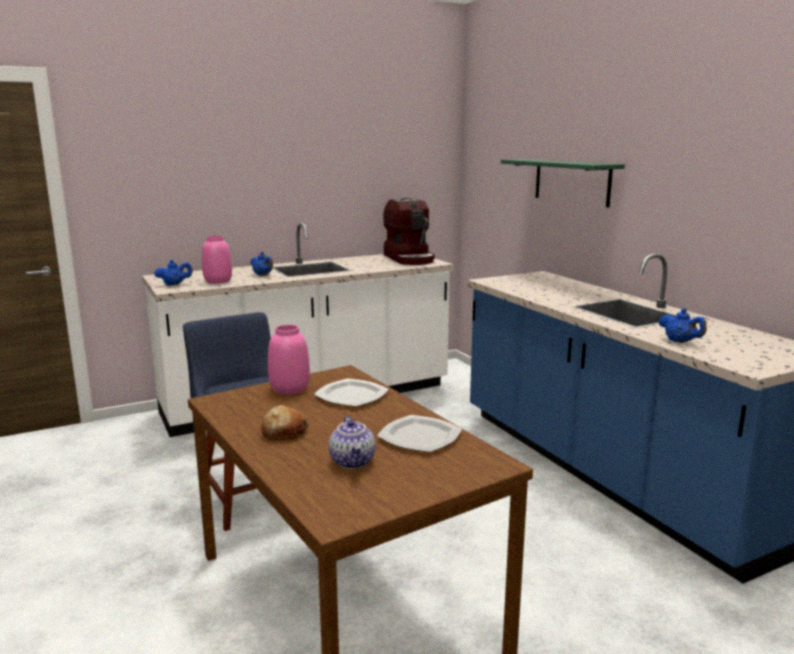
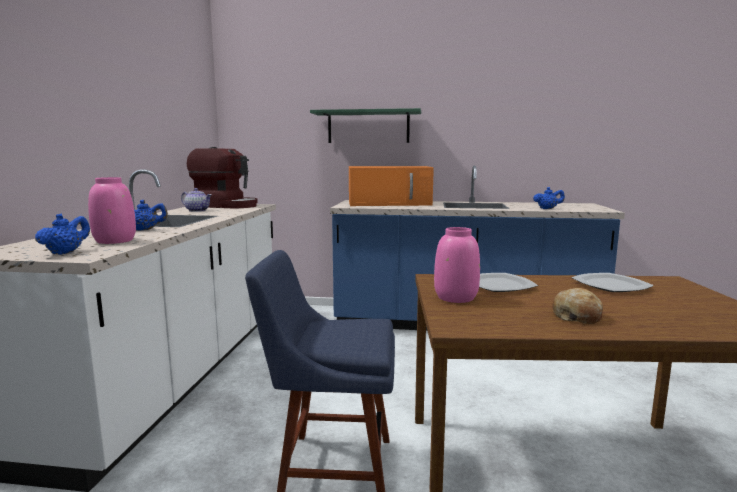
camera: 55 degrees left, 5 degrees down
teapot [329,416,375,469] -> teapot moved to [181,188,212,212]
none -> orange microwave [349,166,434,206]

